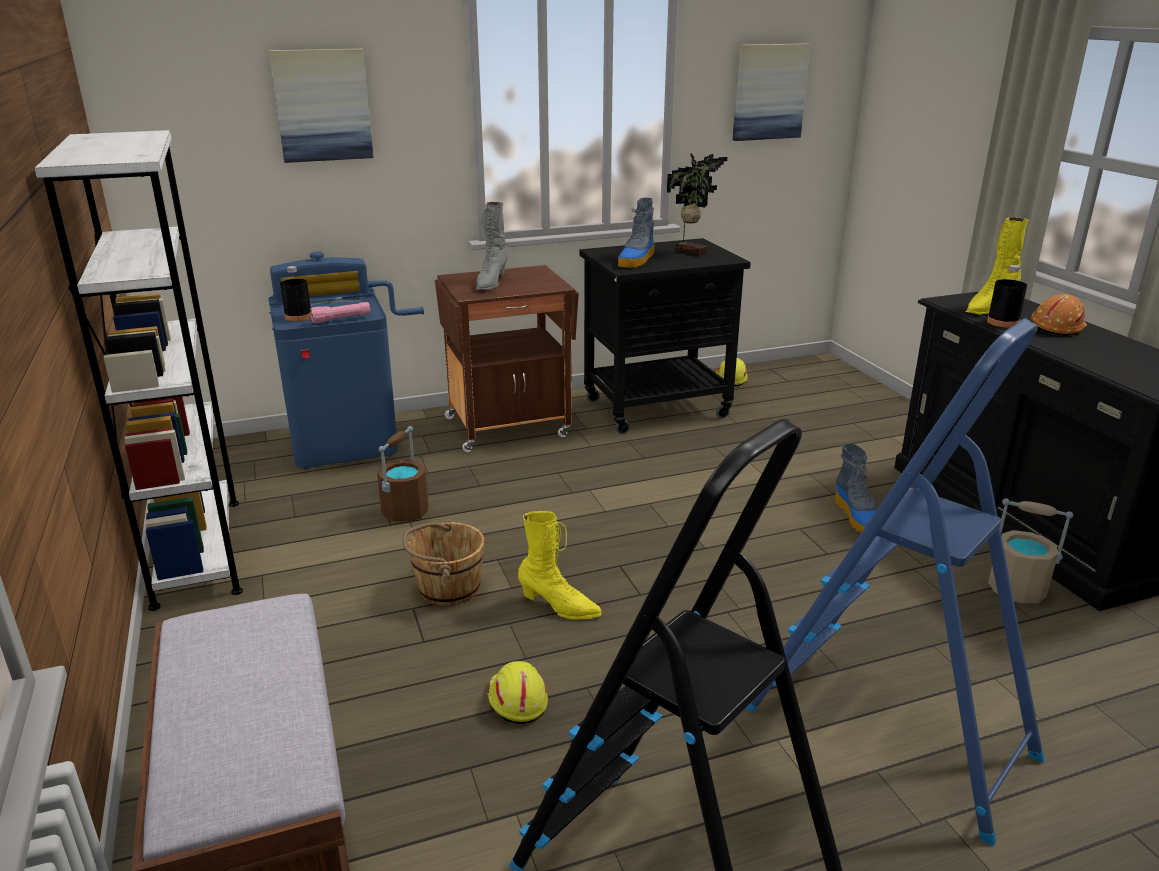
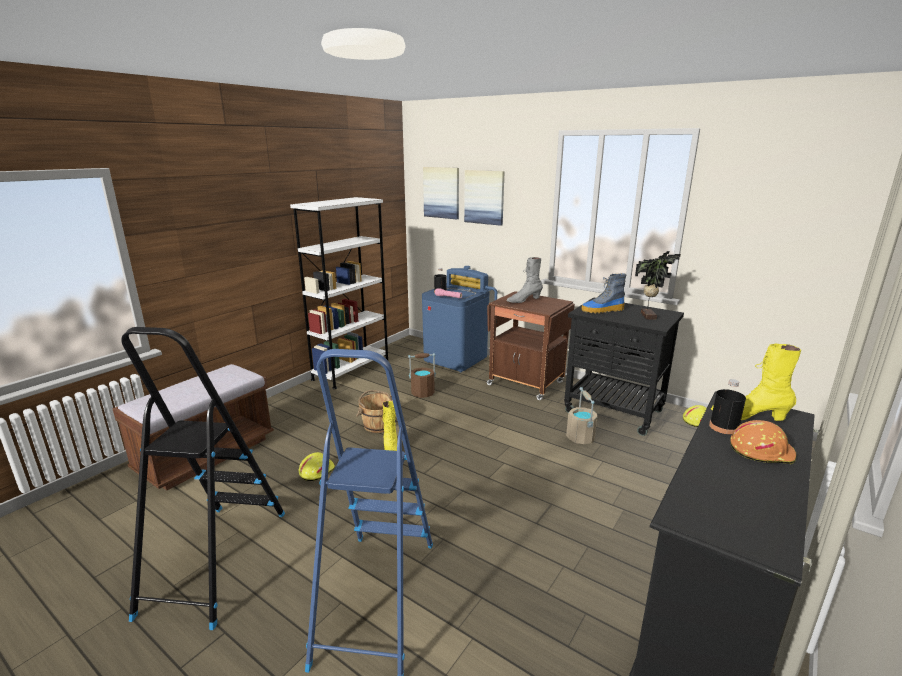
camera: 55 degrees right, 5 degrees down
picture [733,43,810,141] -> picture moved to [423,167,459,219]
boot [835,443,877,534] -> none
beige bucket [988,498,1073,603] -> beige bucket moved to [566,387,597,444]

